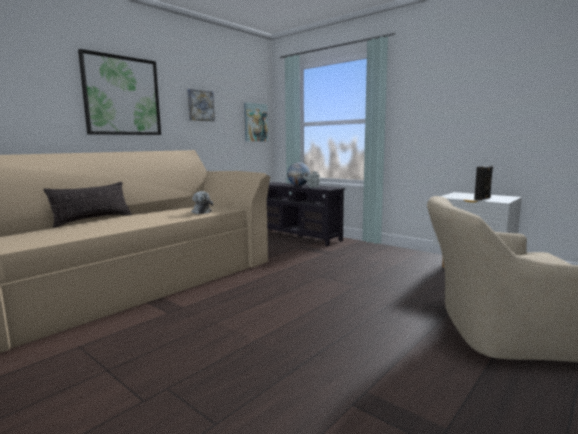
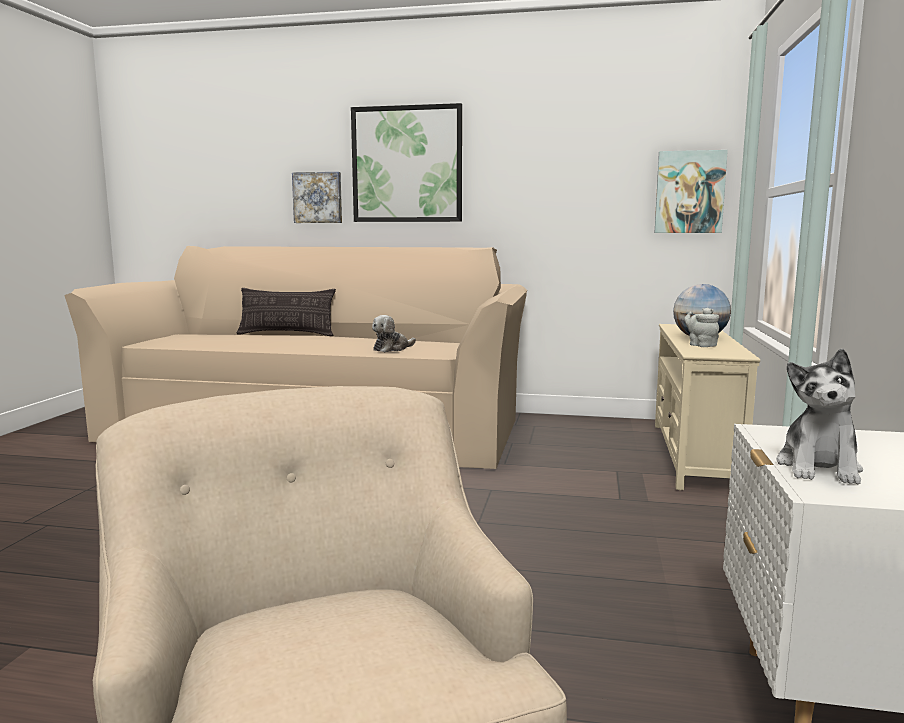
camera: 60 degrees right, 0 degrees up
picture [187,89,215,121] -> picture moved to [292,172,342,223]
black tv stand [267,182,345,246] -> beige tv stand [655,324,760,490]
black speaker [474,165,493,201] -> plush toy [777,349,863,484]

